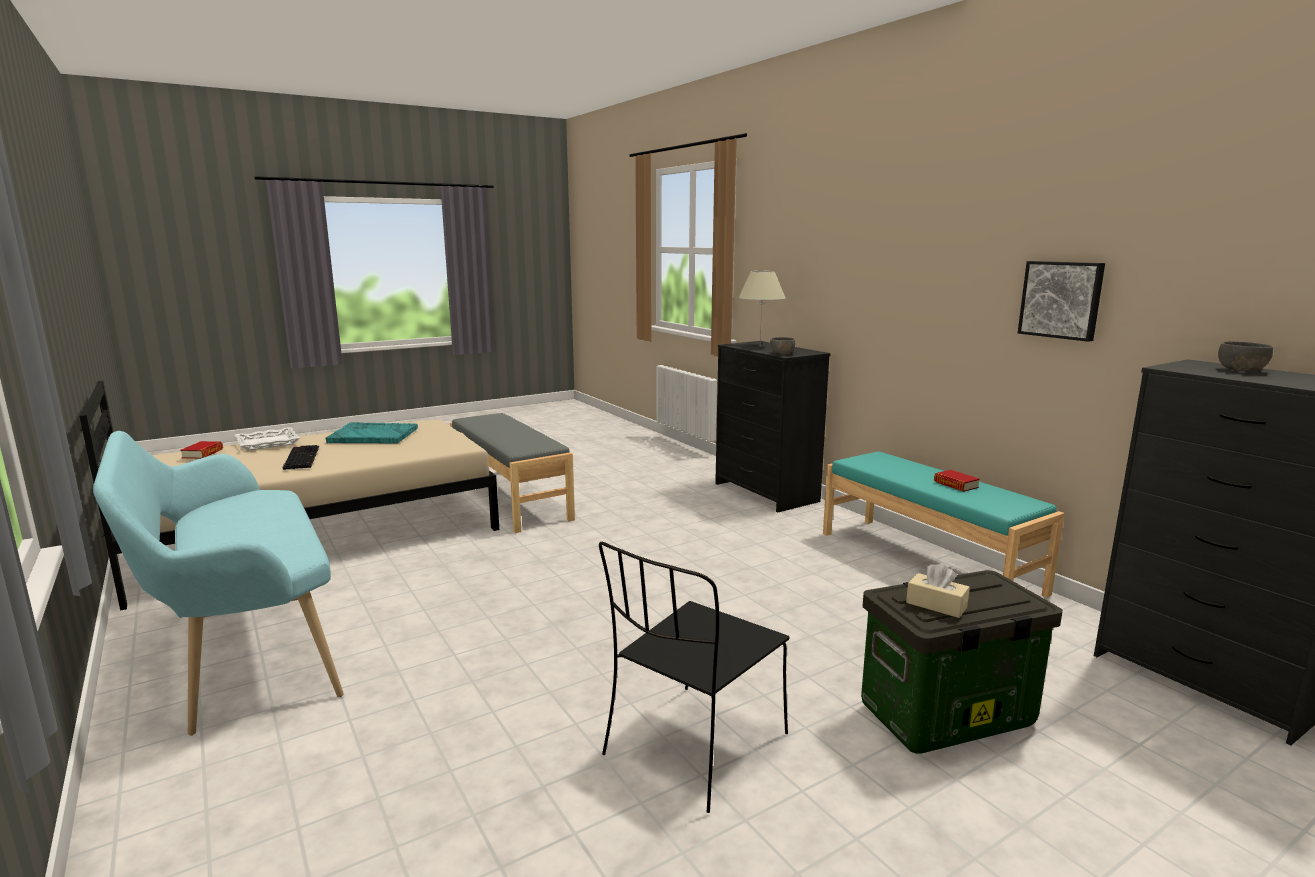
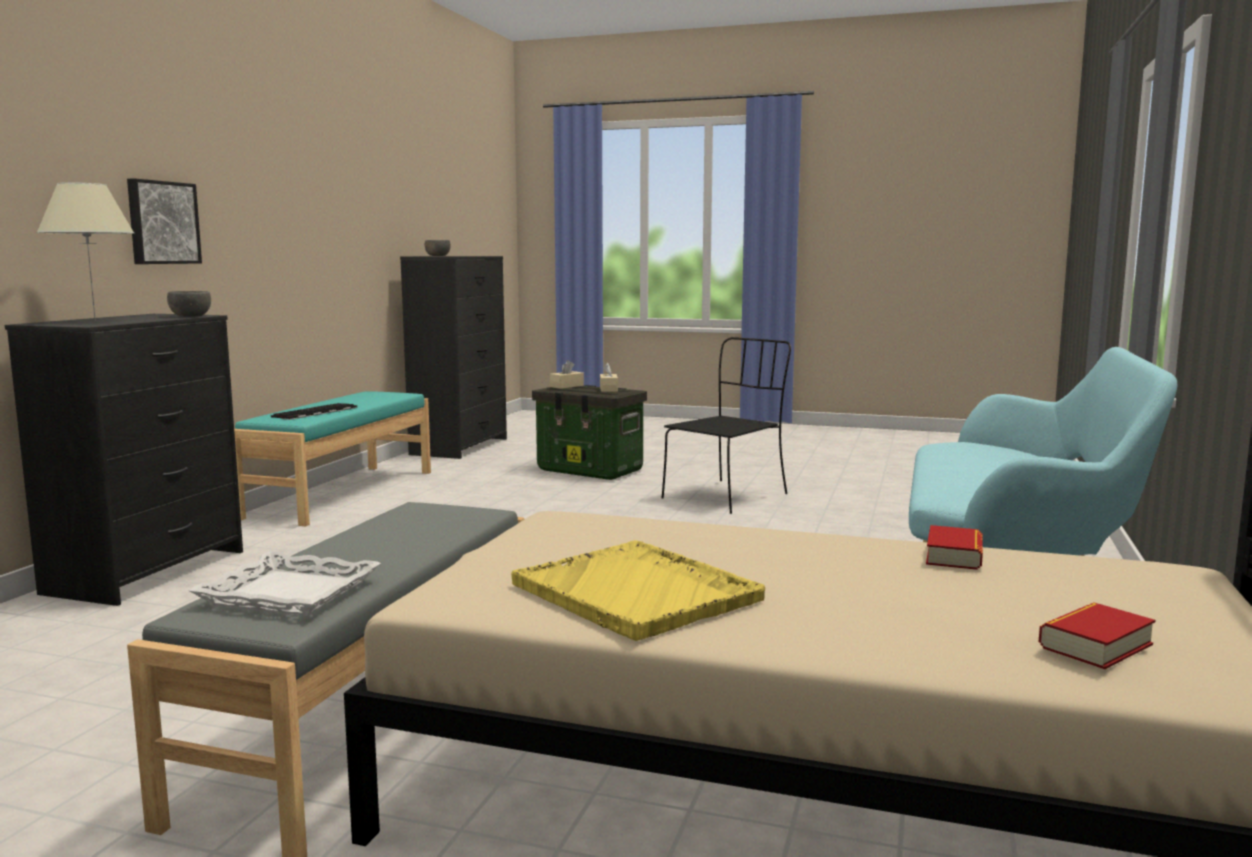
camera: 130 degrees left, 5 degrees down
white tray [235,427,300,451] -> white tray moved to [188,551,381,616]
keyboard [283,445,319,470] -> keyboard moved to [271,403,357,420]
turquoise tray [325,422,418,443] -> yellow tray [511,540,765,641]
black chair [599,542,789,813] -> black chair turned 45 degrees counterclockwise [662,337,791,514]
book [934,470,980,492] -> book moved to [926,525,983,570]
picture [1018,261,1105,342] -> picture moved to [127,178,202,264]
none -> beige tissue box [550,360,584,389]

